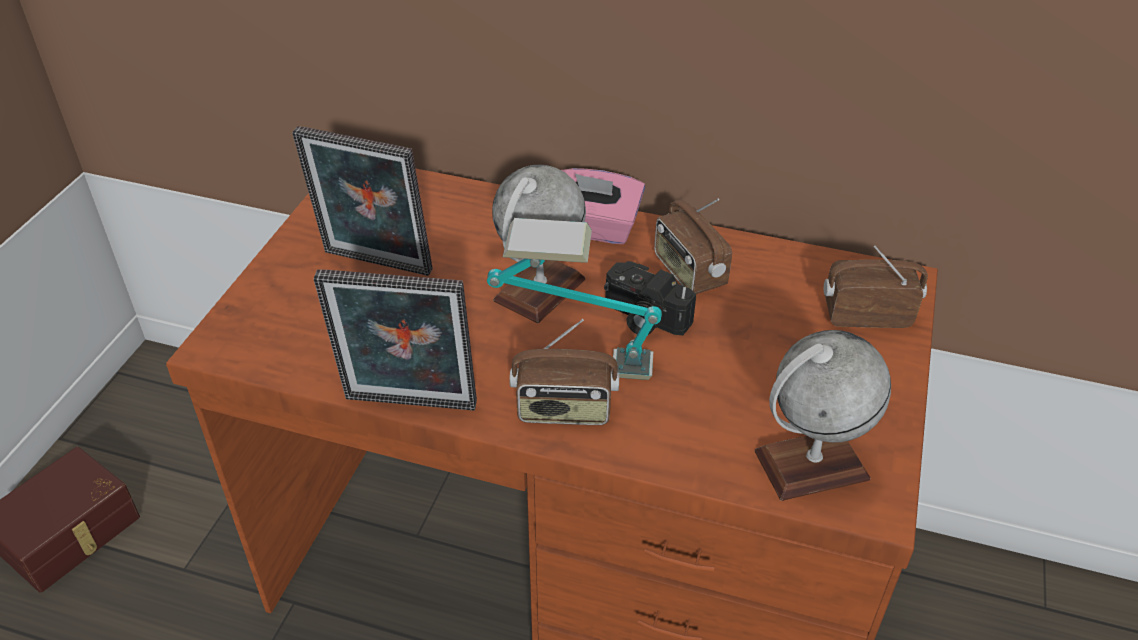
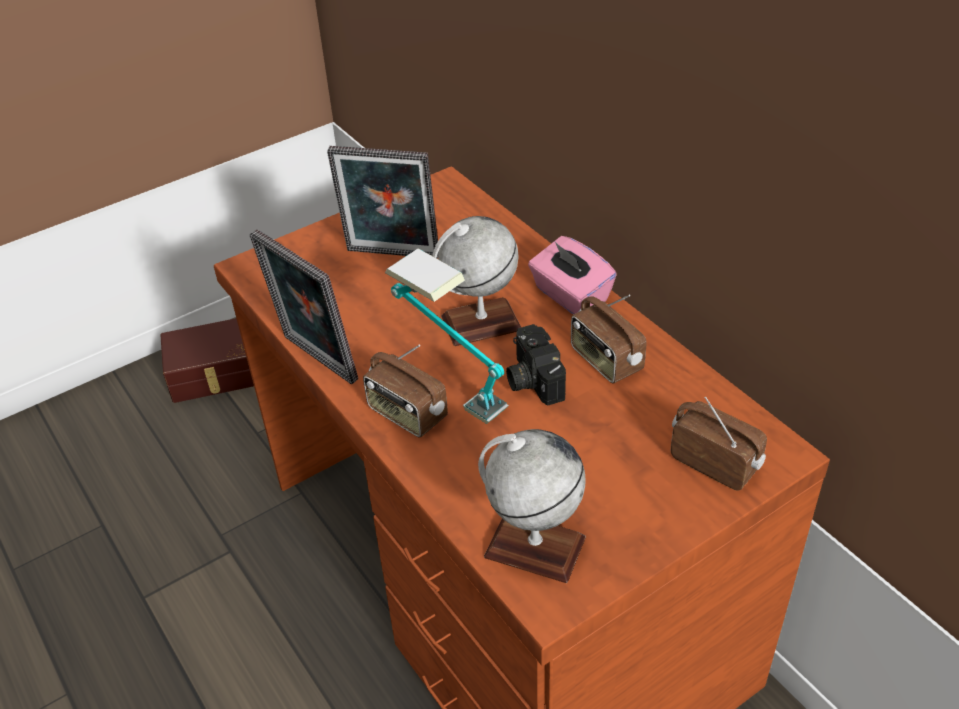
camera: 40 degrees right, 0 degrees up
picture frame [292,126,433,276] -> picture frame turned 45 degrees counterclockwise [327,146,439,259]
radio [654,198,732,294] -> radio turned 45 degrees counterclockwise [571,294,646,384]

